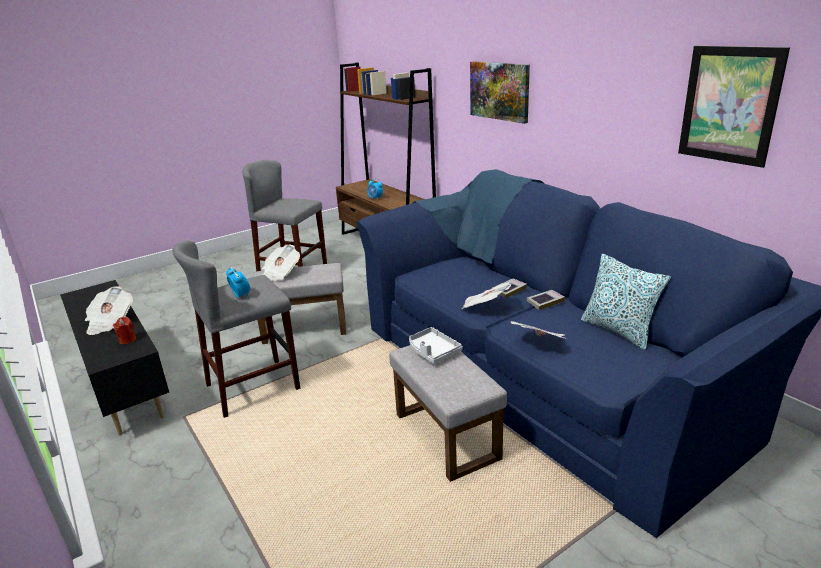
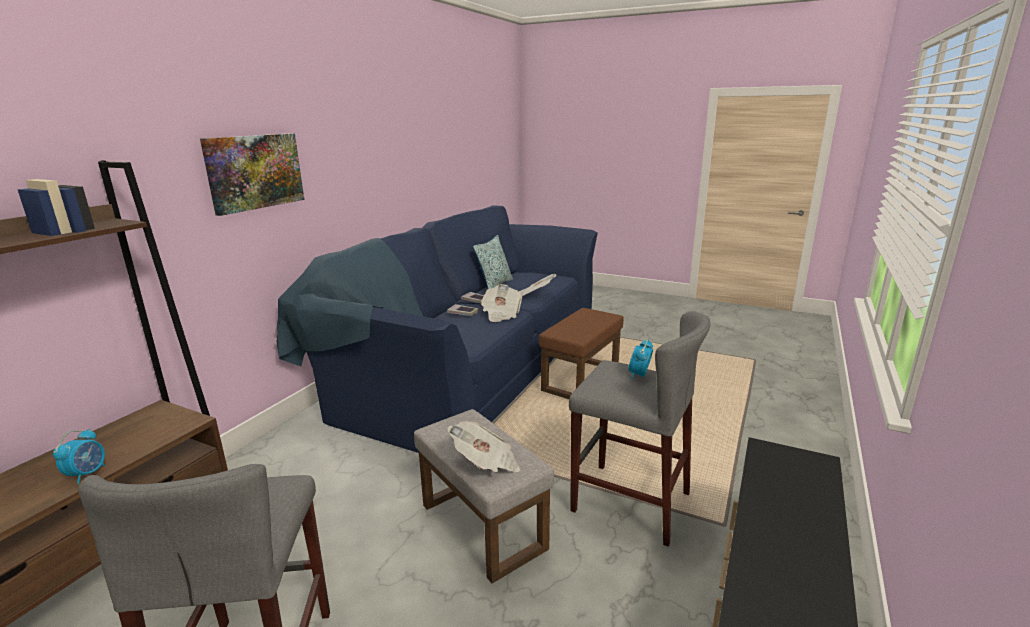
camera: 120 degrees left, 5 degrees down
newspaper [85,286,133,335] -> none
red candle [113,317,136,344] -> none
grey ottoman [389,345,507,482] -> brown ottoman [539,308,624,399]
grey tray [409,327,463,364] -> none
picture [678,46,790,168] -> none

